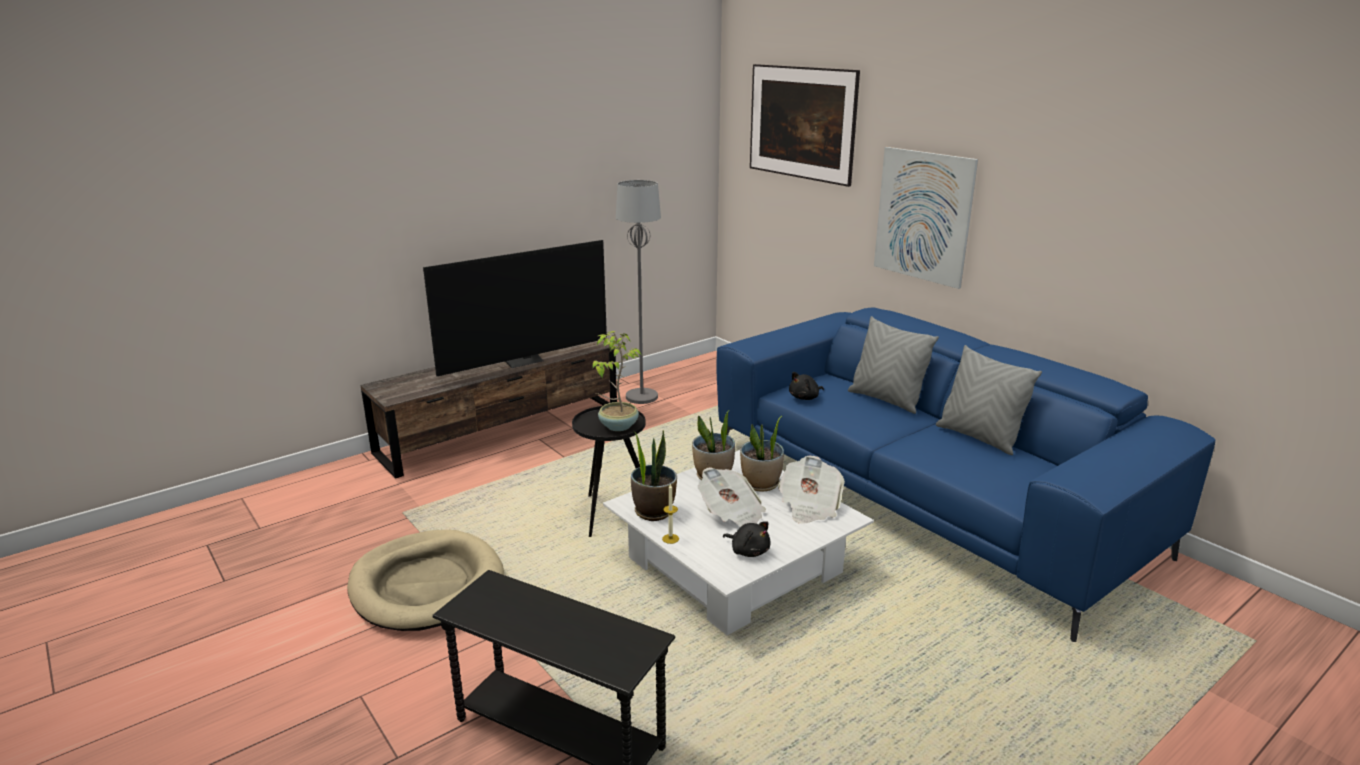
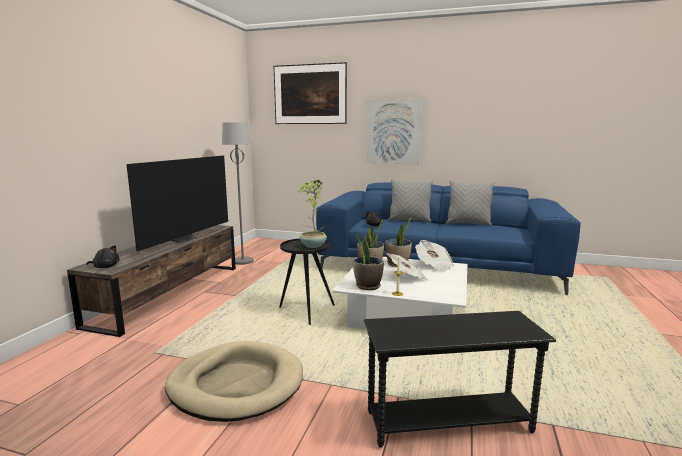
camera: 35 degrees left, 10 degrees down
black plush toy [723,522,771,557] -> black plush toy moved to [87,245,120,268]

